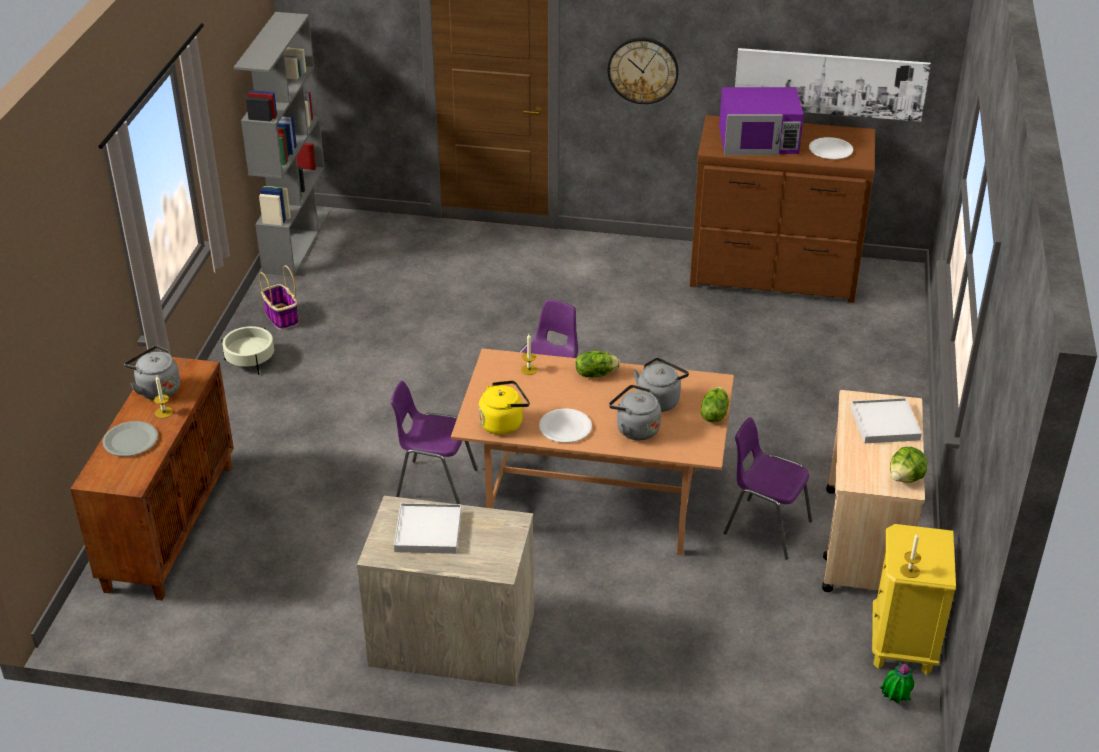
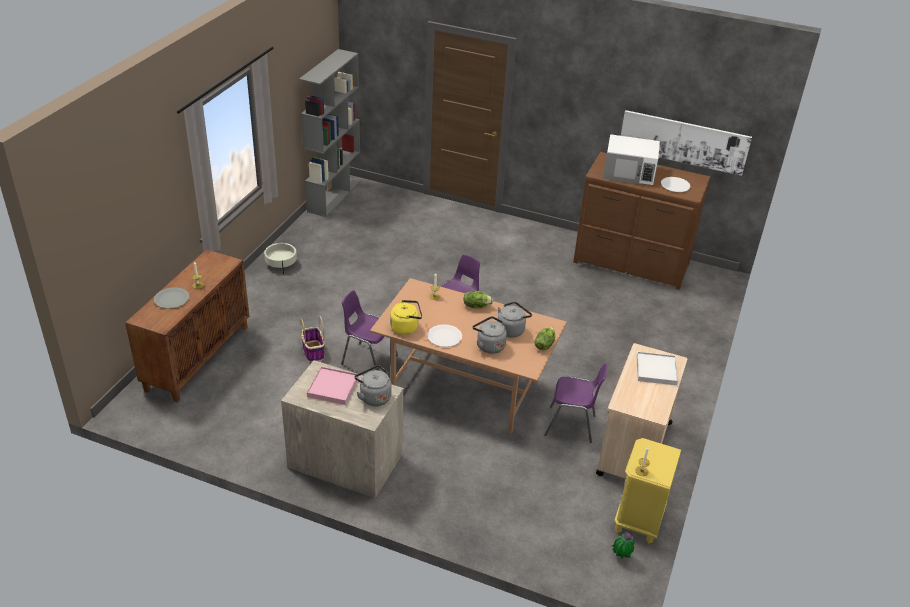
camera: 10 degrees right, 0 degrees up
grey kettle [124,346,180,400] -> grey kettle moved to [354,365,392,406]
basket [259,265,299,330] -> basket moved to [300,316,325,362]
white tray [394,503,461,554] -> pink tray [307,367,359,405]
wall clock [607,37,679,104] -> none
purple microwave [719,87,804,155] -> white microwave [603,134,660,185]
purple chair [724,417,812,559] -> purple chair turned 150 degrees clockwise [545,363,607,443]
lettuce [890,447,927,483] -> none

